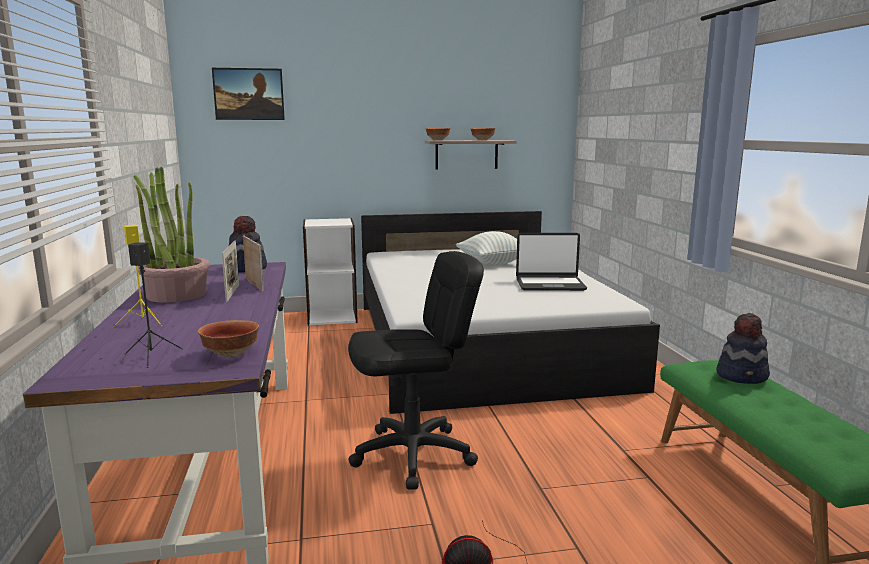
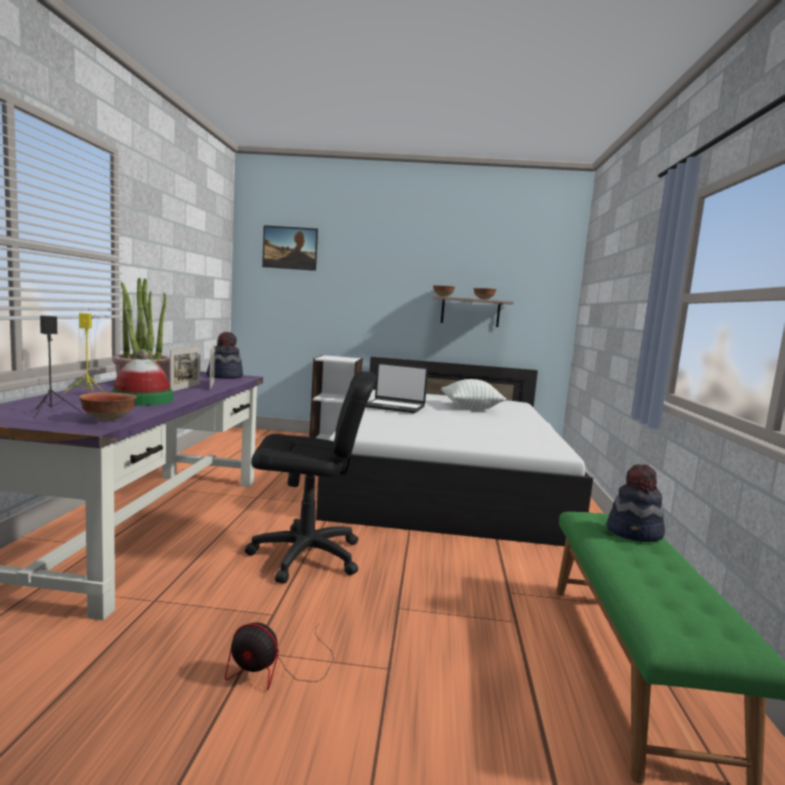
camera: 15 degrees right, 5 degrees down
laptop [516,233,587,291] -> laptop moved to [366,362,428,413]
none -> hat [110,349,173,406]

